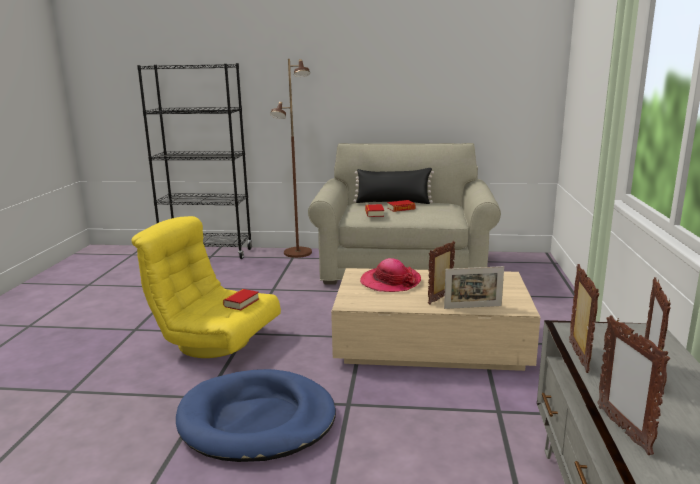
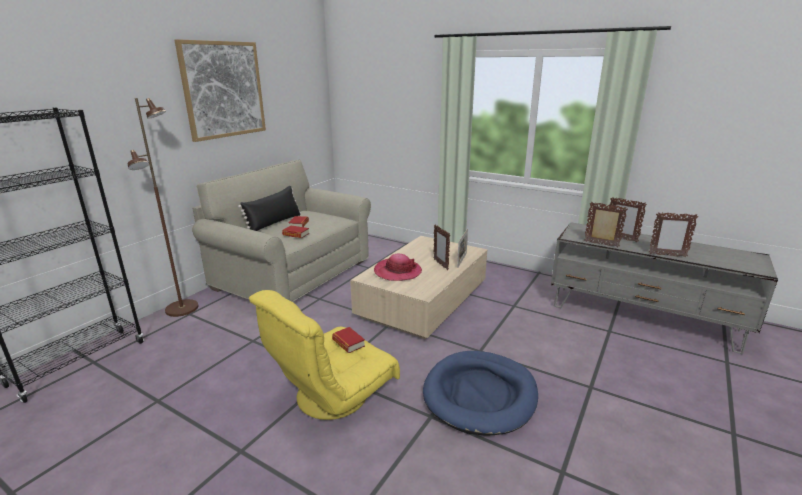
camera: 65 degrees left, 5 degrees up
none -> picture [175,39,266,142]

